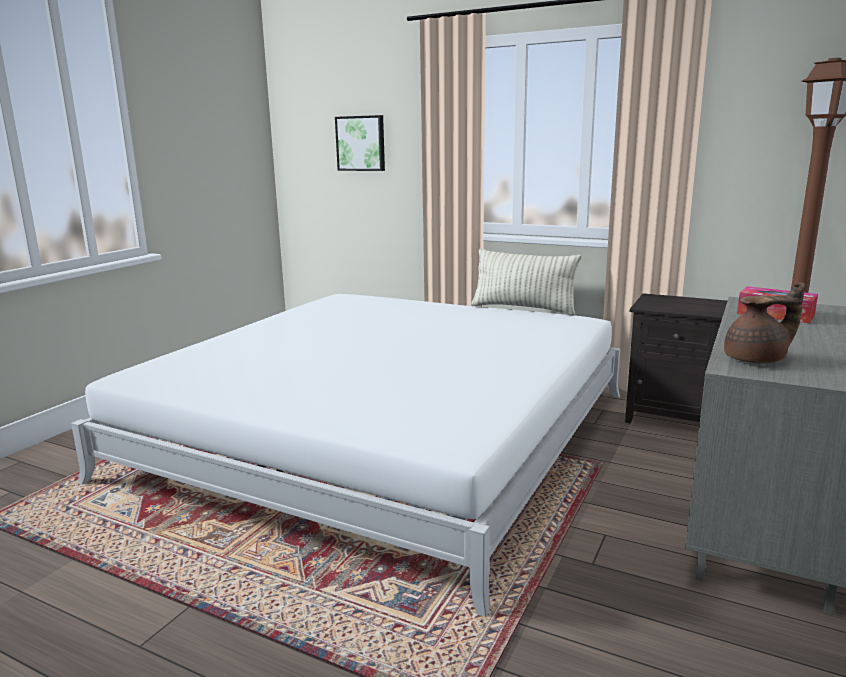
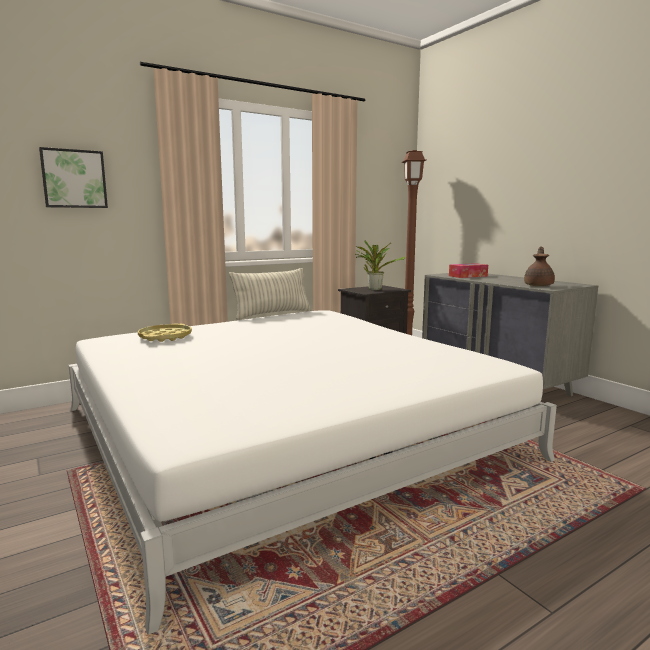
camera: 60 degrees left, 5 degrees down
none -> yellow tray [138,323,192,342]
none -> potted plant [356,241,406,290]

